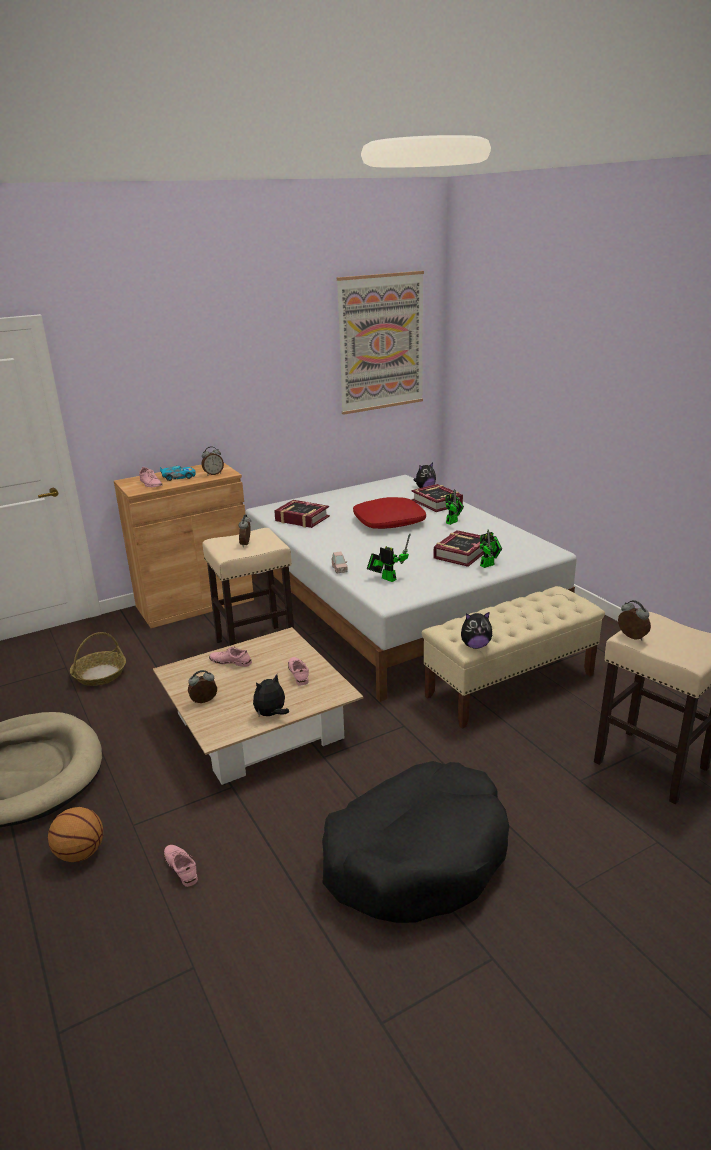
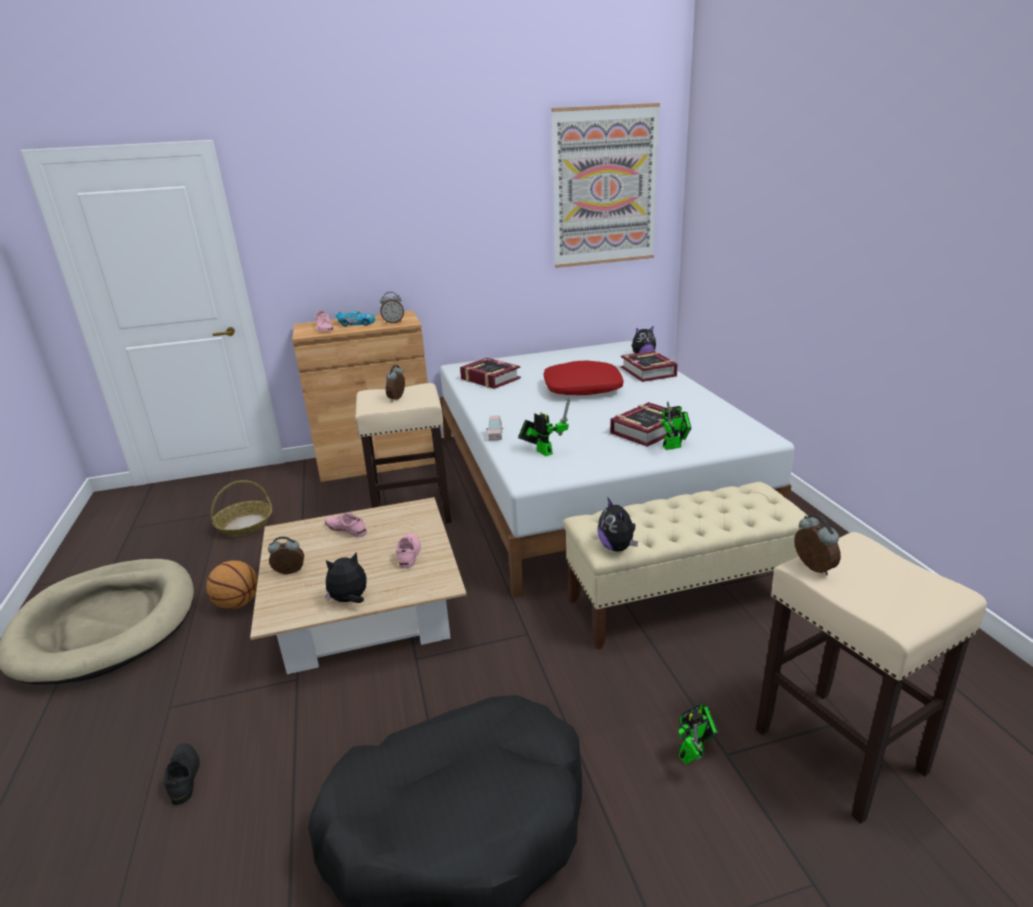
camera: 15 degrees right, 0 degrees up
basketball [48,807,103,862] -> basketball moved to [206,560,258,609]
pink shoe [164,845,198,887] -> black shoe [164,743,200,805]
toy robot [446,489,464,525] -> toy robot moved to [679,704,719,764]
plush toy [461,612,492,649] -> plush toy turned 60 degrees clockwise [597,497,638,551]

